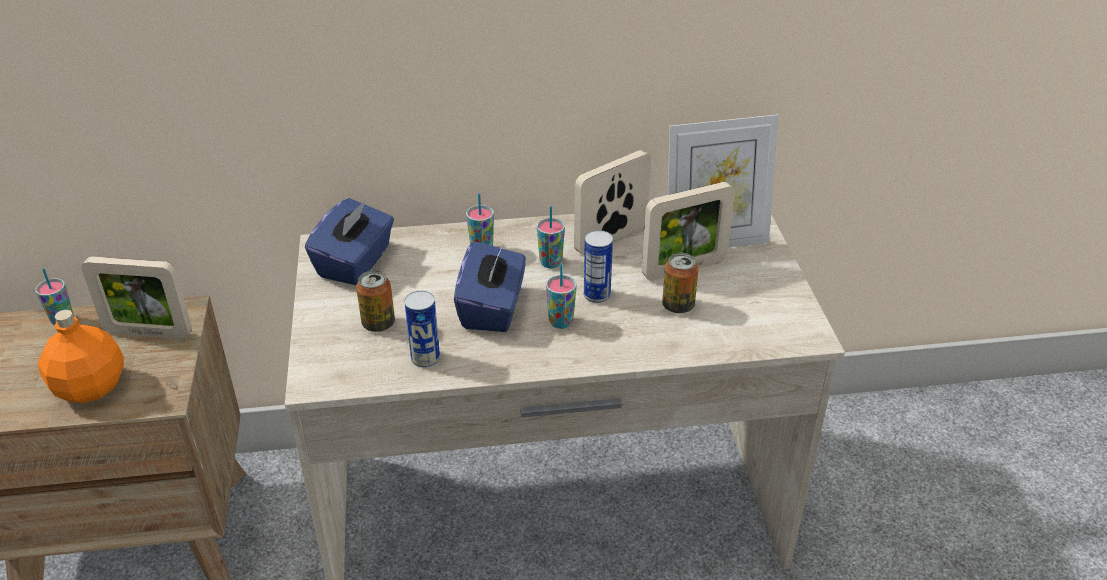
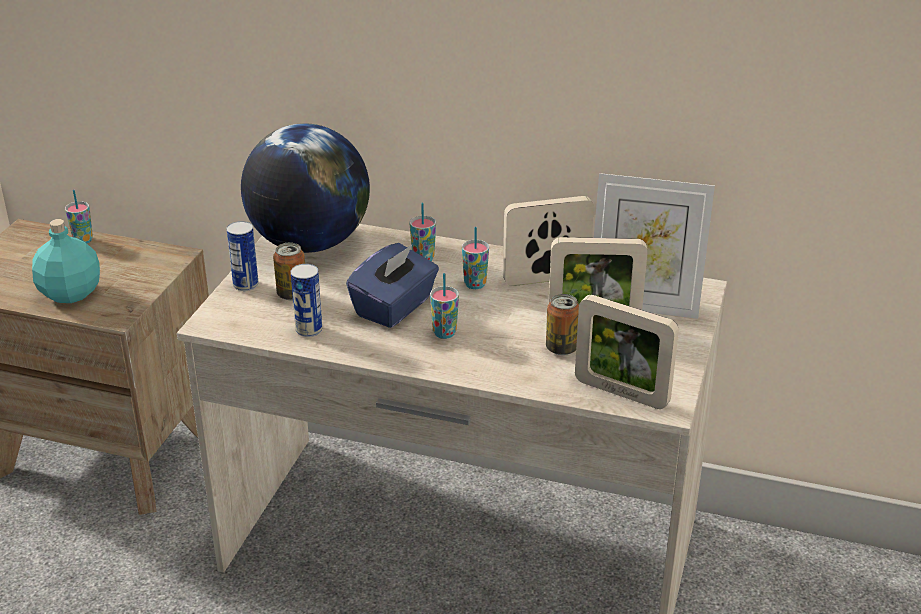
camera: 25 degrees right, 5 degrees down
orange bottle [38,310,124,403] -> turquoise bottle [32,219,100,303]
picture frame [81,257,192,339] -> picture frame moved to [575,295,679,409]
blue tissue box [305,198,394,285] -> globe [241,123,370,253]
can [584,230,613,303] -> can moved to [227,221,259,291]

